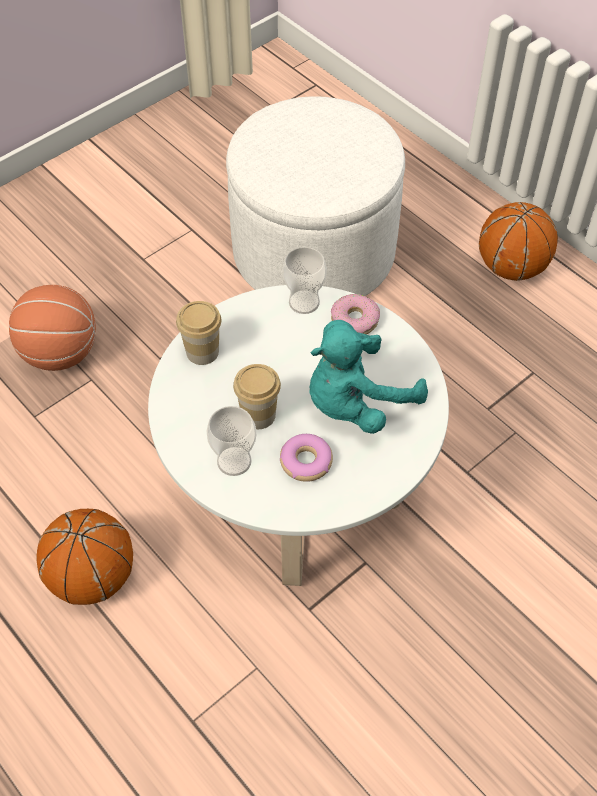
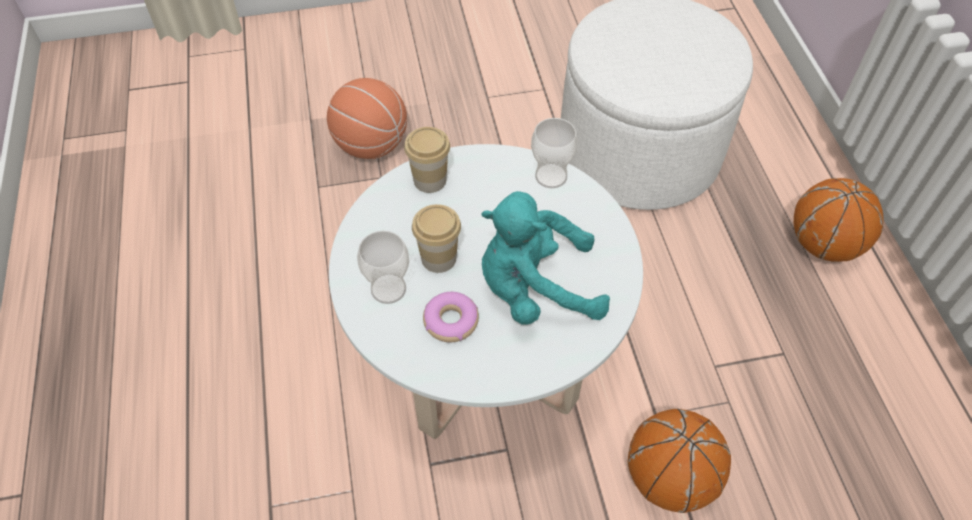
camera: 30 degrees right, 0 degrees up
basketball [36,509,133,605] -> basketball moved to [628,409,731,513]
donut [331,294,380,334] -> none

